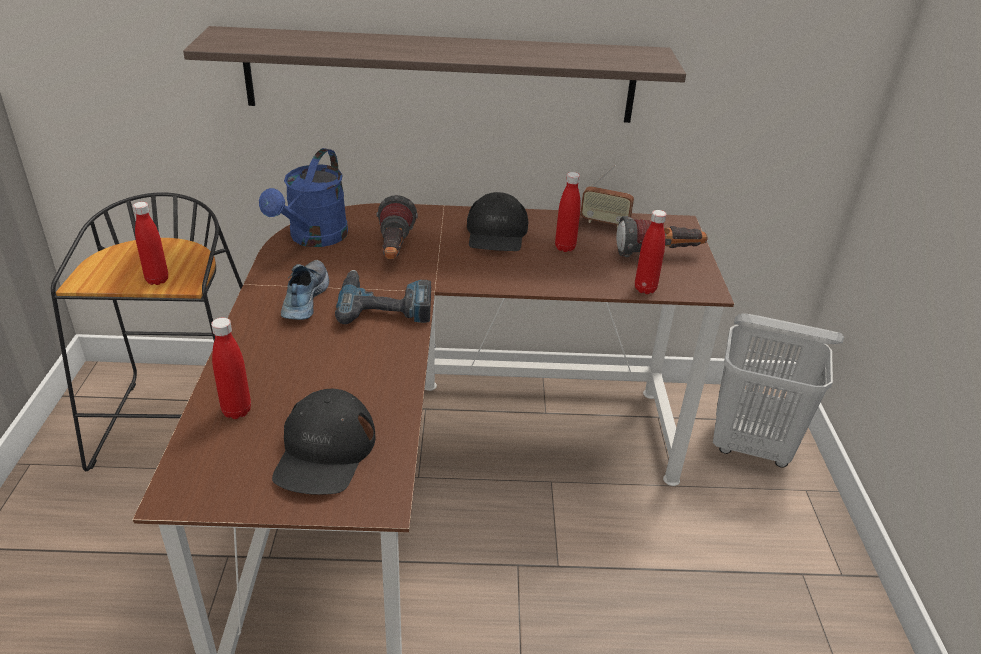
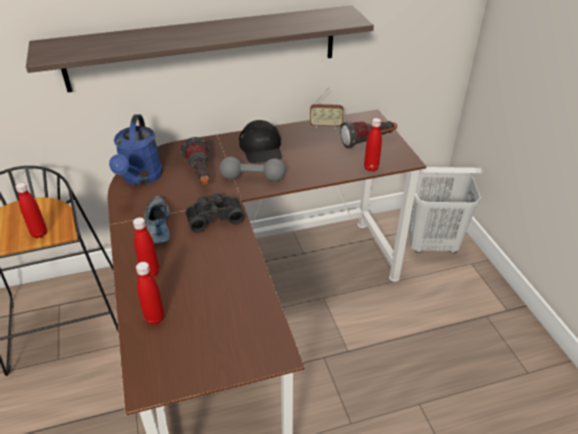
camera: 15 degrees left, 5 degrees up
black cap [272,389,376,495] -> none
power drill [335,270,431,324] -> black binoculars [185,193,245,233]
red bottle [555,172,581,252] -> red bottle moved to [133,217,159,276]
none -> grey dumbbell [219,157,286,182]

